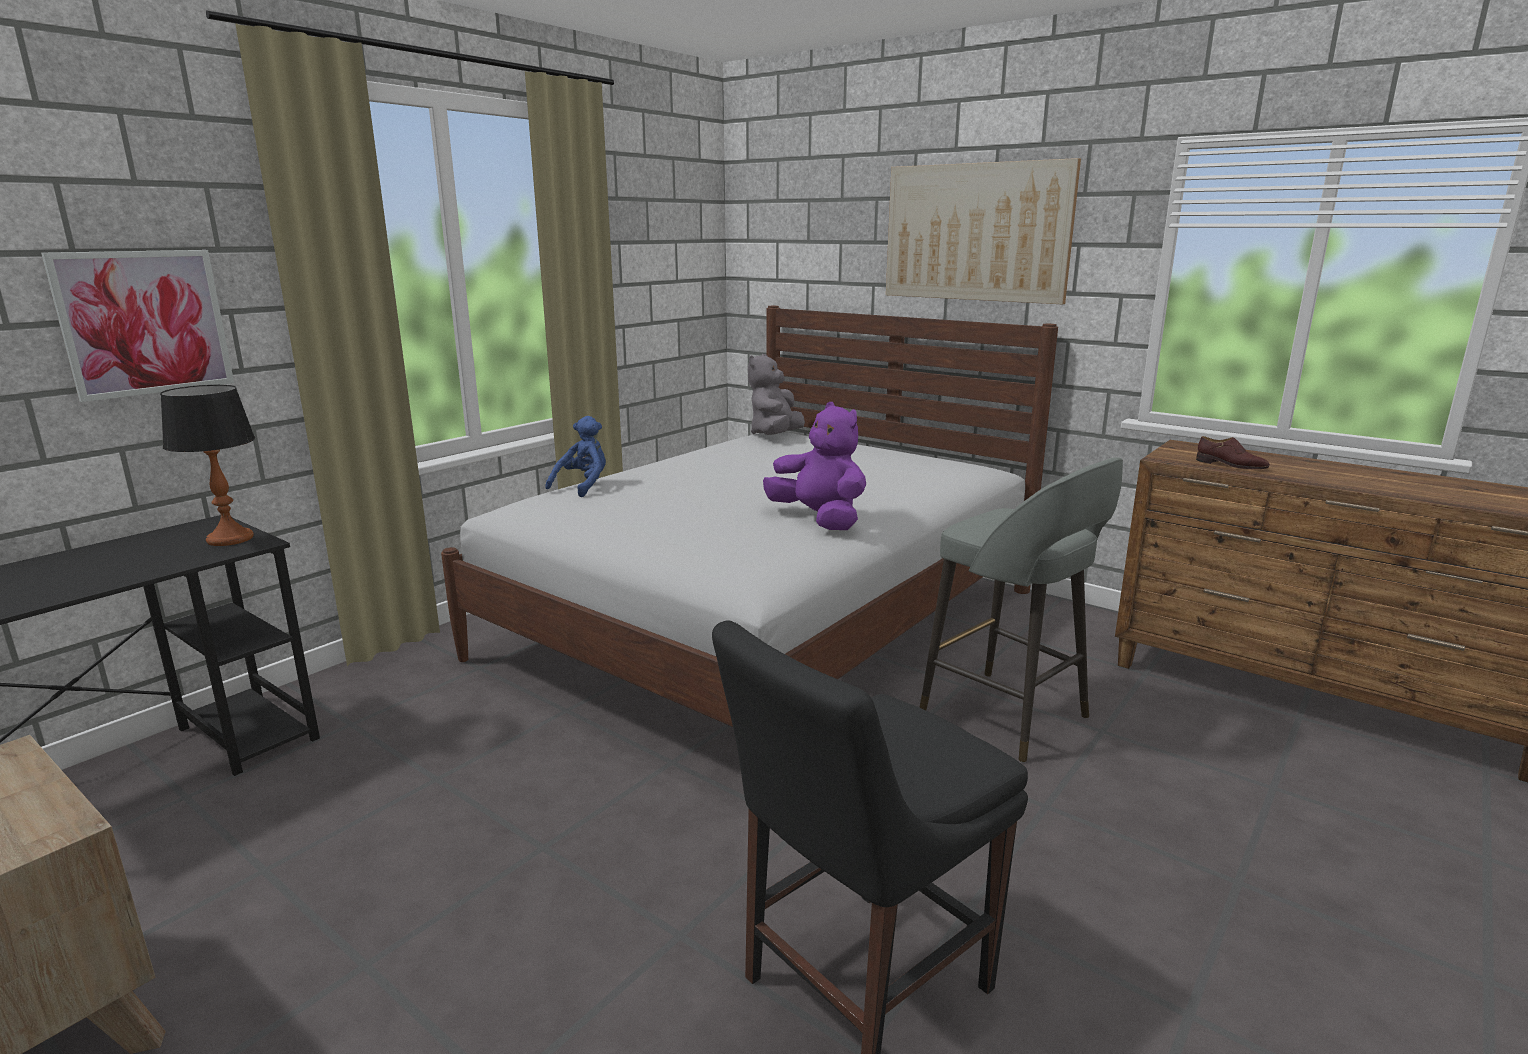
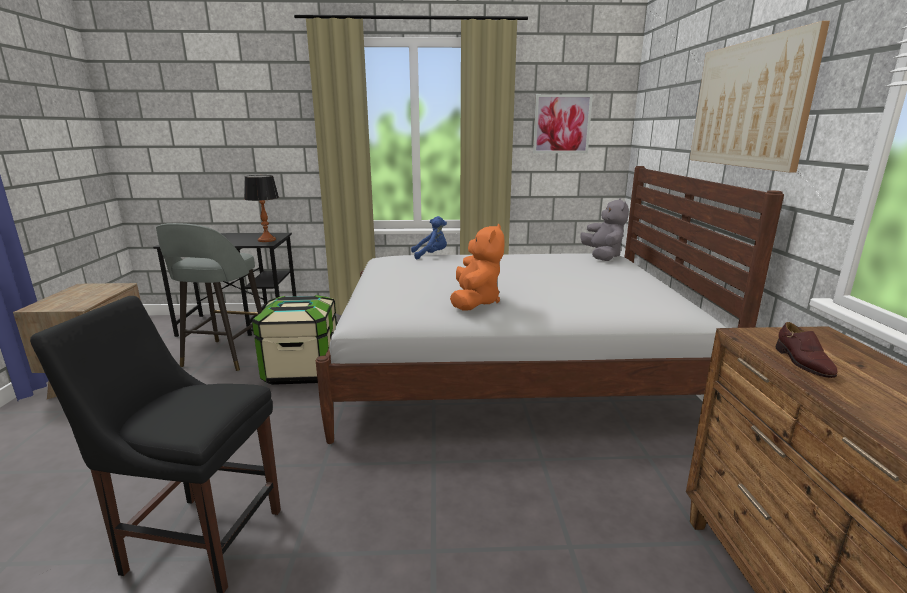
camera: 50 degrees right, 0 degrees up
picture [41,250,234,402] -> picture moved to [533,94,593,153]
grey plush toy [748,354,805,435] -> grey plush toy turned 105 degrees clockwise [580,198,629,261]
purple plush toy [763,402,866,530] -> orange plush toy [450,224,505,310]
grey stool [919,457,1123,763] -> grey stool moved to [156,223,262,371]
none -> storage box [252,295,337,385]

